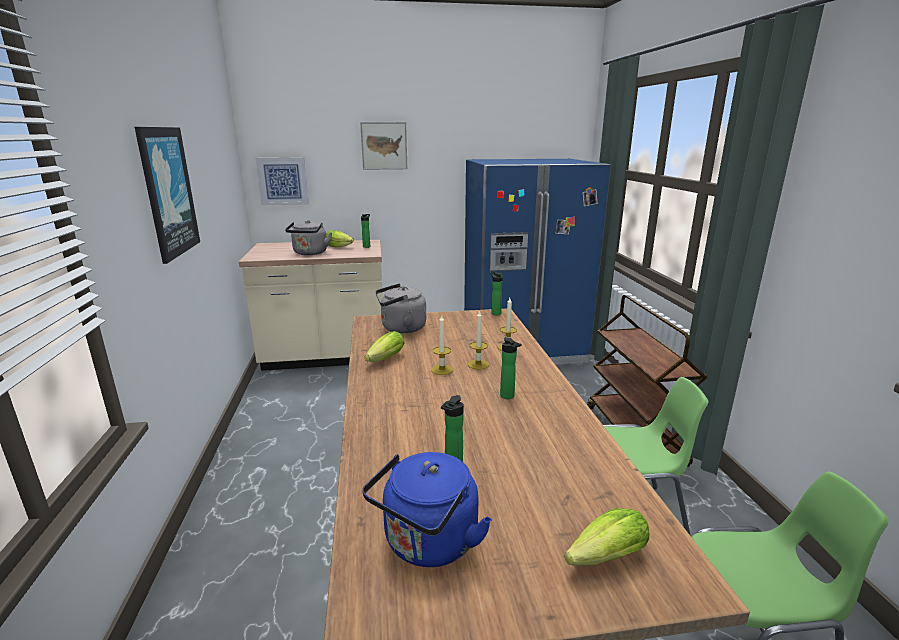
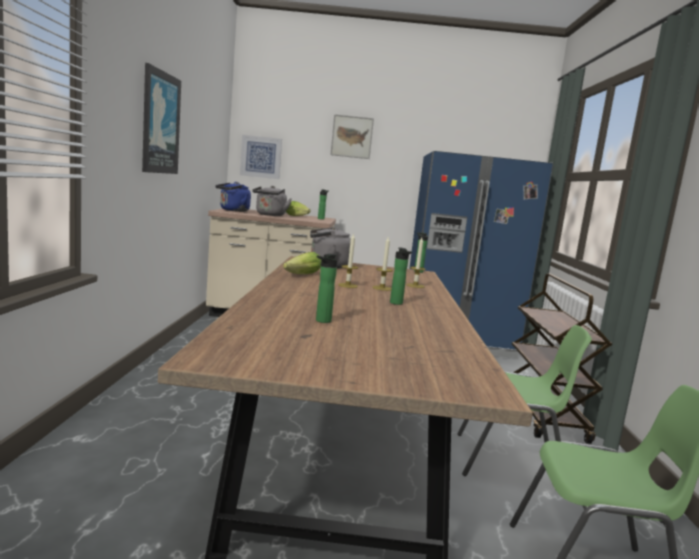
camera: 10 degrees right, 10 degrees down
blue kettle [362,452,492,567] -> blue kettle moved to [215,182,251,212]
lettuce [564,508,649,566] -> none

